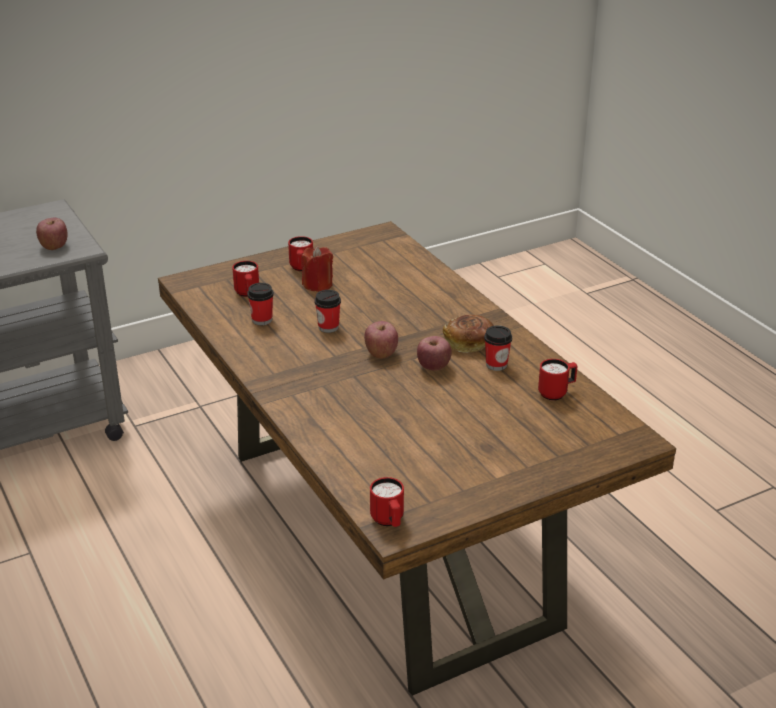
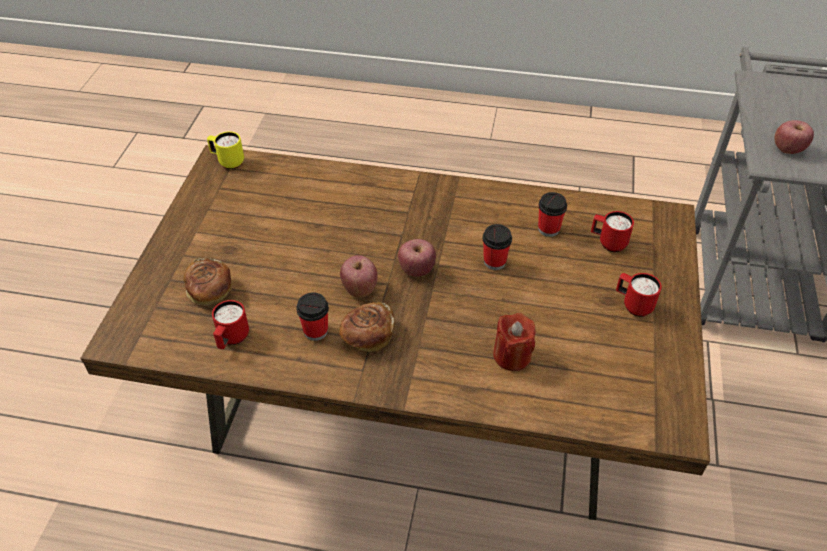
camera: 130 degrees right, 15 degrees up
red candle [301,246,333,292] -> red candle moved to [493,313,536,371]
red mug [370,477,404,527] -> yellow mug [207,132,244,169]
none -> bread [183,258,232,306]

